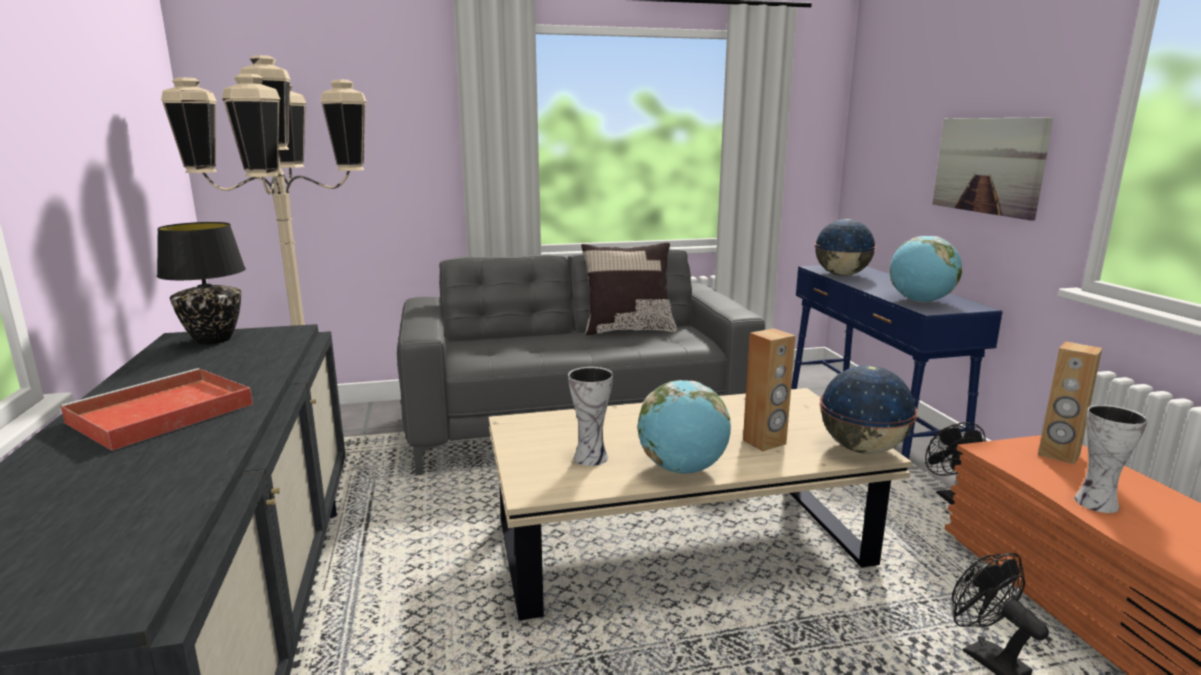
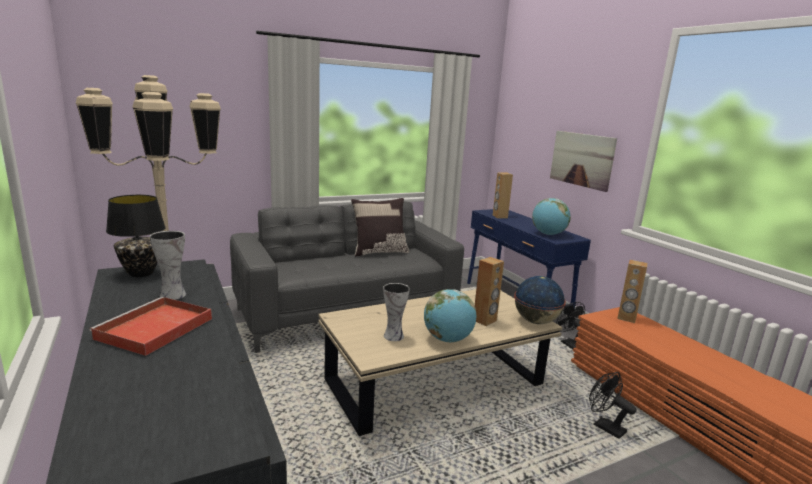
camera: 15 degrees left, 0 degrees up
globe [814,219,876,276] -> brown speaker [493,172,513,218]
vase [1074,405,1148,513] -> vase moved to [149,231,186,300]

